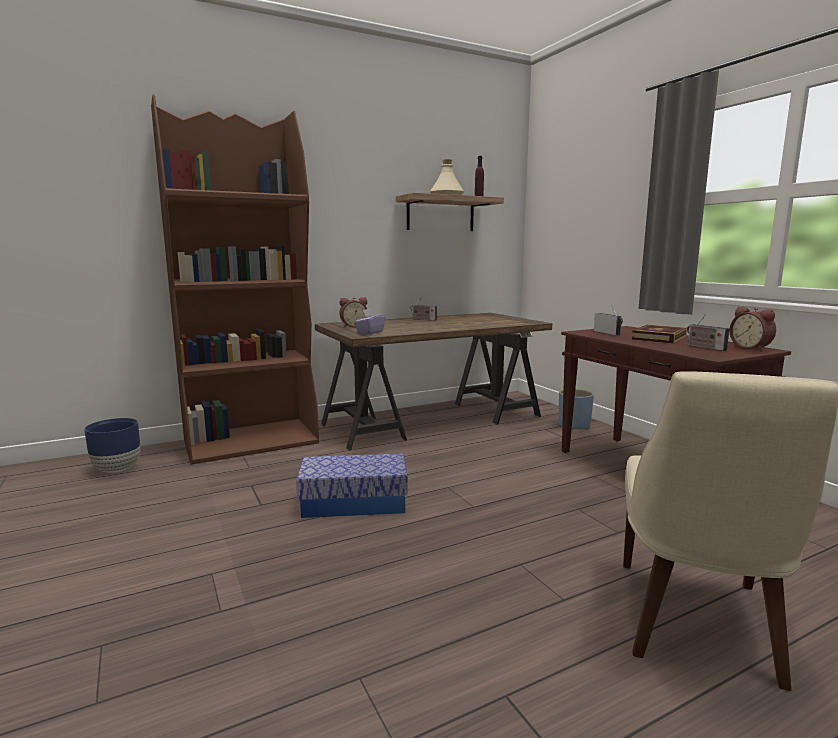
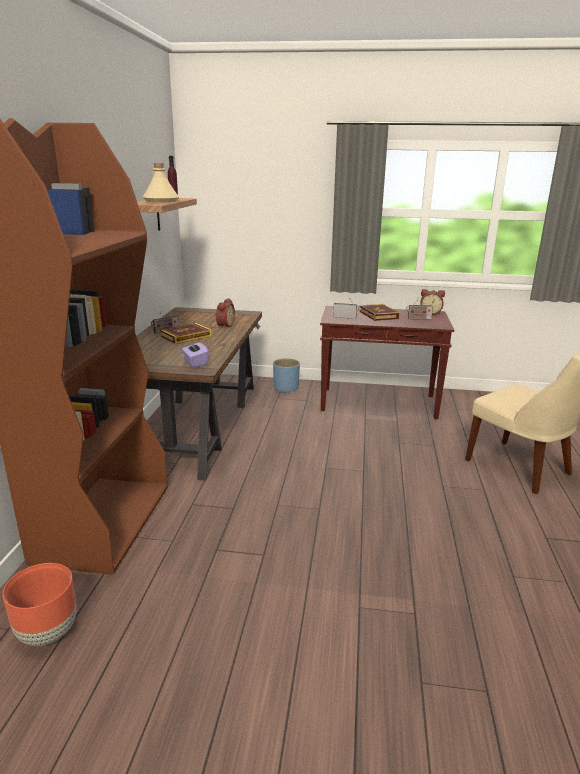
camera: 55 degrees left, 10 degrees up
blue planter [84,418,141,473] -> brown planter [2,563,77,646]
storage box [296,454,408,518] -> none
alarm clock [339,297,367,328] -> alarm clock moved to [215,298,235,329]
none -> book [160,323,212,344]

